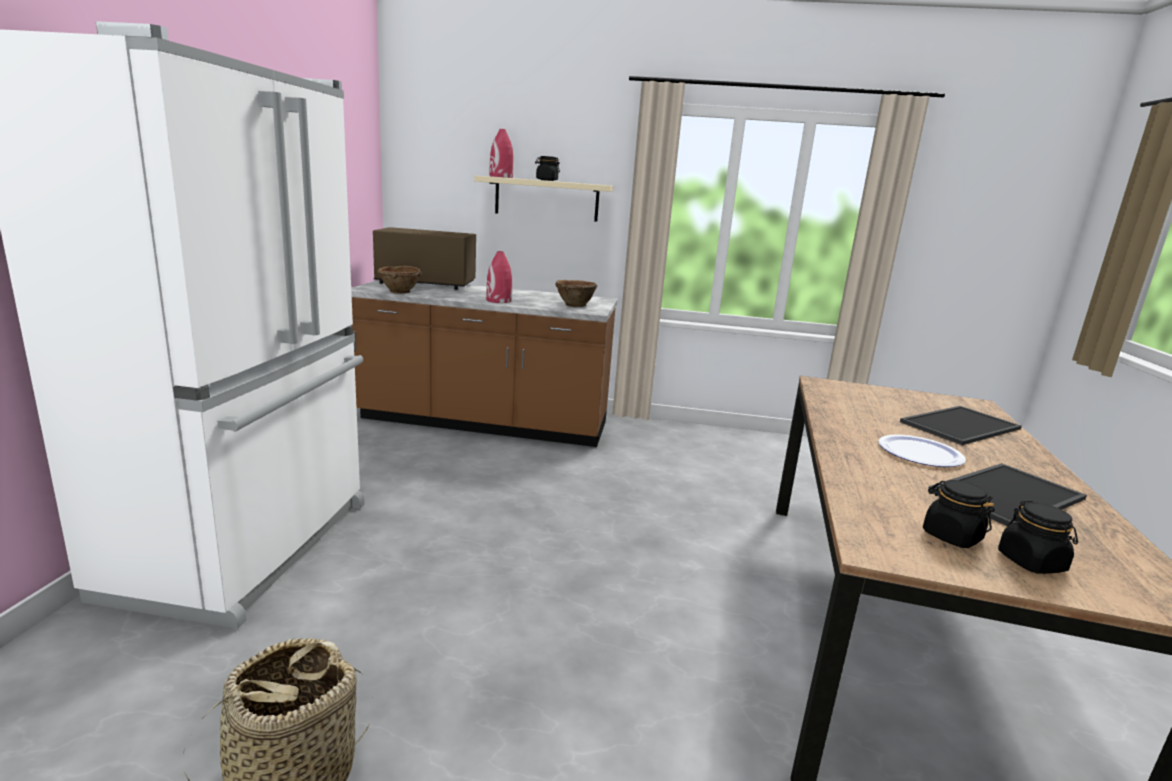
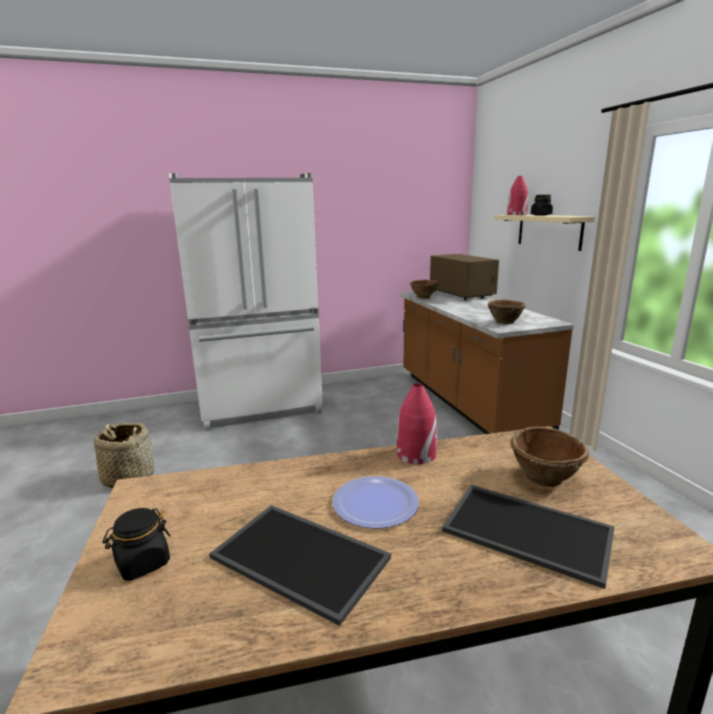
camera: 65 degrees right, 0 degrees up
red vase [486,251,512,303] -> red vase moved to [397,383,437,464]
black jar [923,480,995,548] -> none
none -> brown bowl [510,427,589,487]

